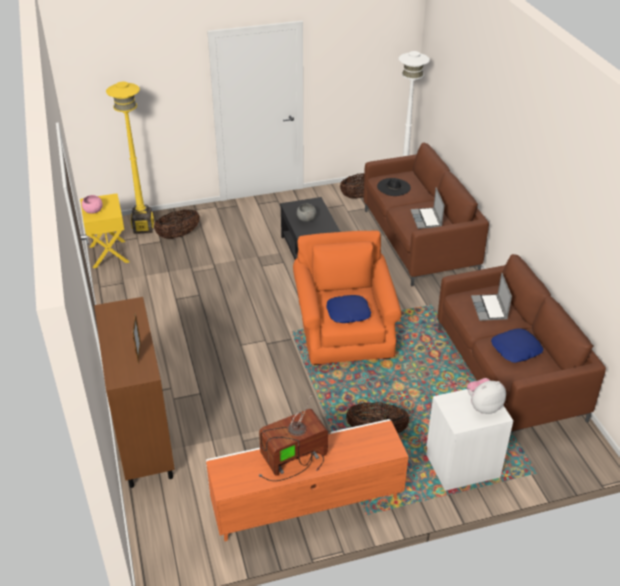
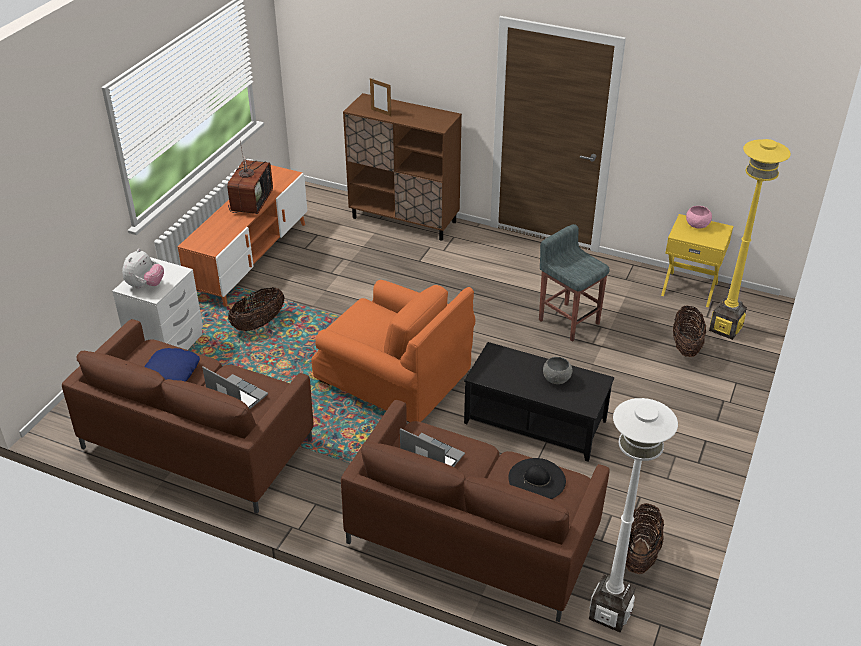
camera: 130 degrees right, 0 degrees up
blue pillow [327,295,371,323] -> none
none -> grey stool [539,224,610,342]

